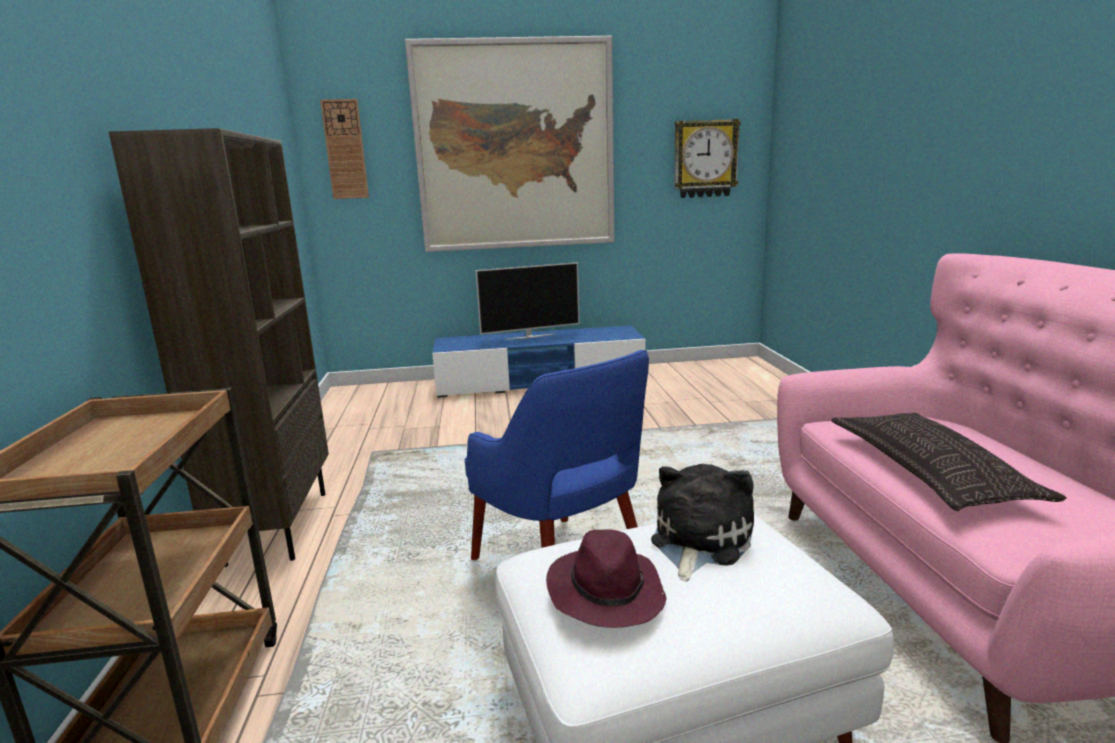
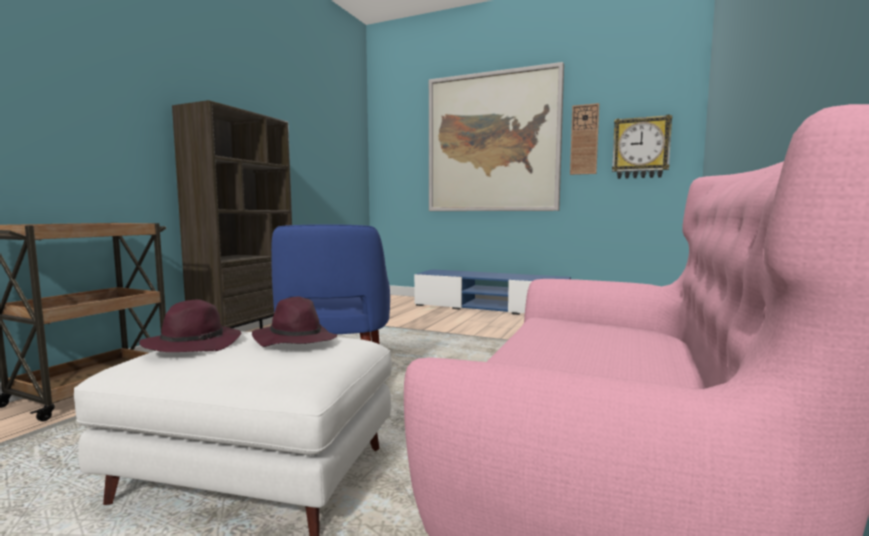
camera: 30 degrees right, 10 degrees down
wall clock [320,99,369,199] -> wall clock moved to [570,103,599,175]
television [475,262,580,340] -> none
plush toy [651,464,754,581] -> purple hat [252,296,337,347]
pillow [831,413,1067,511] -> none

